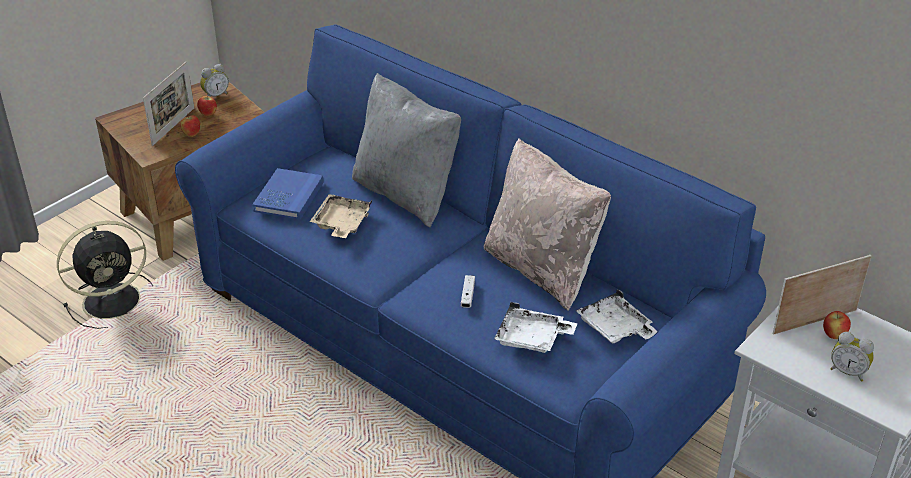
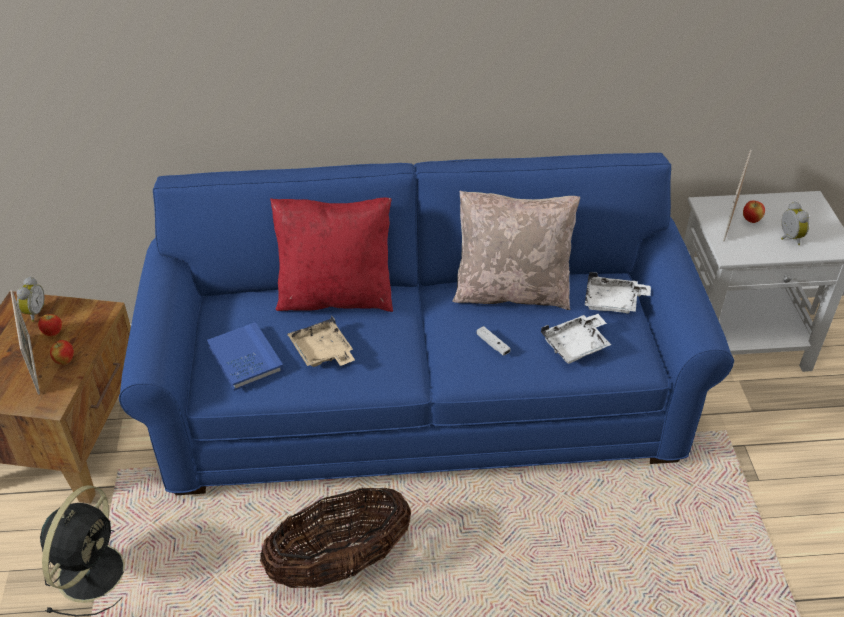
camera: 45 degrees left, 5 degrees up
grey pillow [352,73,461,228] -> red pillow [270,198,393,312]
alarm clock [830,332,874,382] -> alarm clock turned 90 degrees counterclockwise [781,201,809,245]
none -> basket [260,487,411,588]

